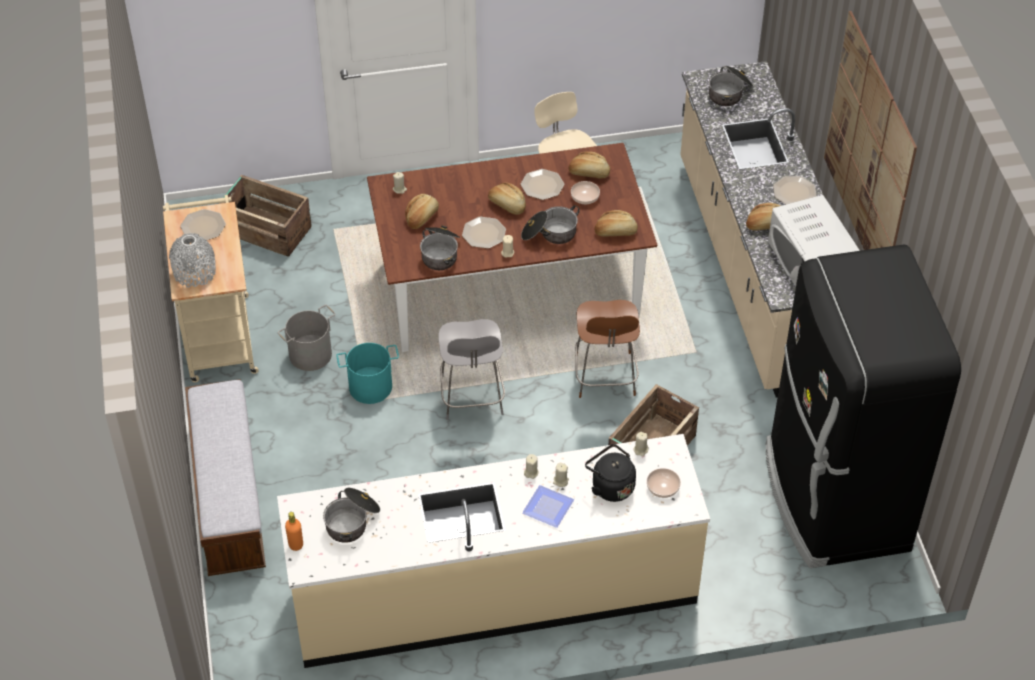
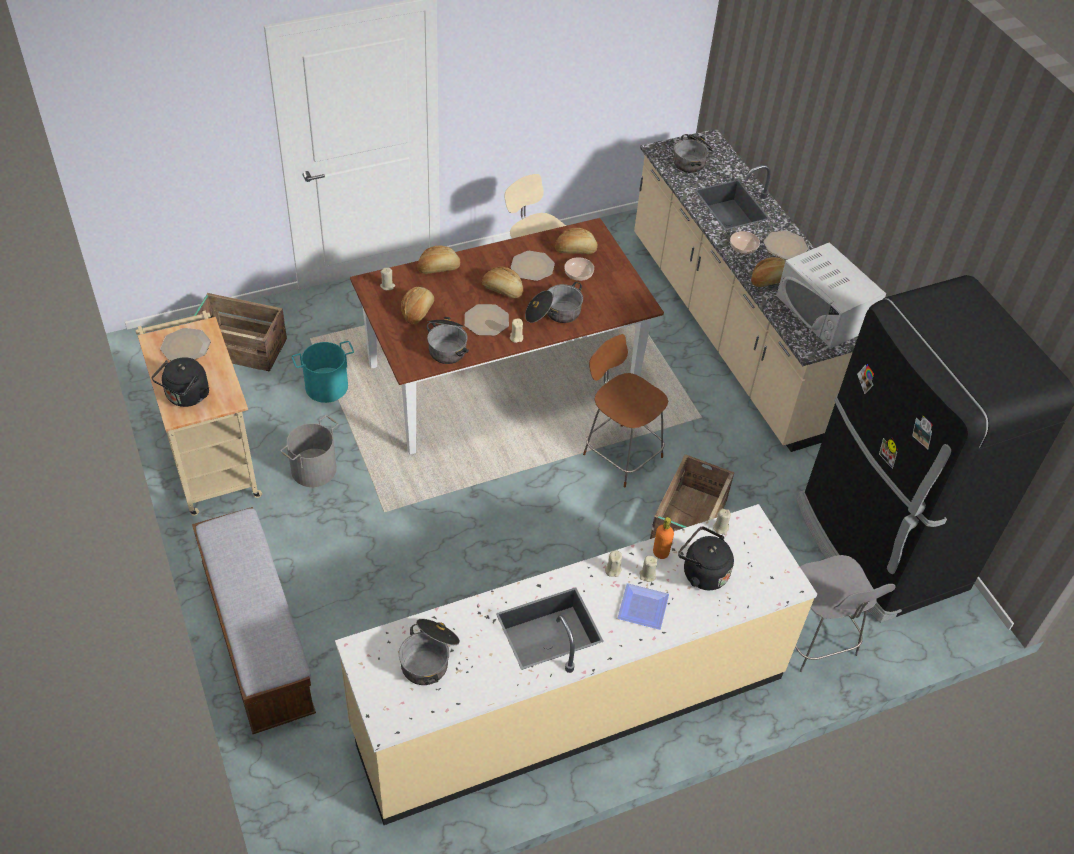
camera: 15 degrees left, 0 degrees up
grey vase [169,233,216,288] -> black kettle [152,357,209,407]
orange bottle [285,512,303,551] -> orange bottle moved to [653,517,674,559]
turquoise bucket [336,343,399,404] -> turquoise bucket moved to [292,341,354,403]
grey chair [438,319,505,420] -> grey chair moved to [795,555,896,672]
brown chair [575,300,640,398] -> brown chair turned 150 degrees clockwise [583,334,668,488]
bread [595,210,638,236] -> bread moved to [417,245,460,274]
bowl [647,468,681,498] -> bowl moved to [730,231,760,254]
picture [824,11,917,250] -> none

